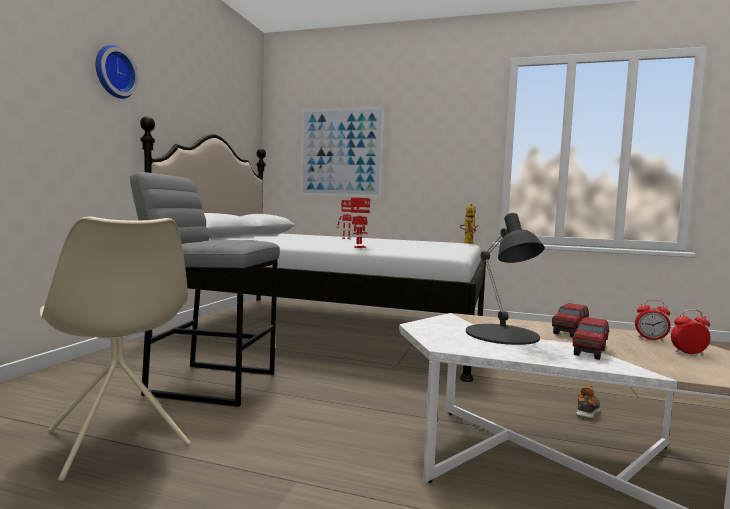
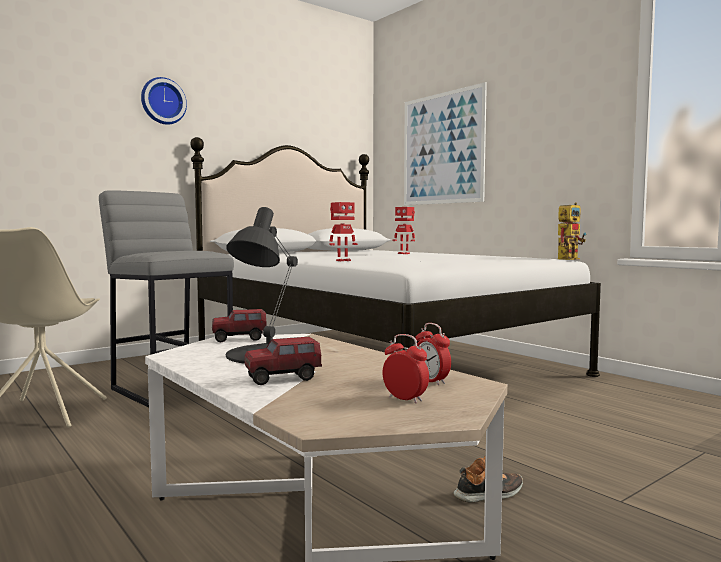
camera: 35 degrees right, 0 degrees up
toy truck [552,303,589,337] -> toy truck moved to [212,309,267,342]

